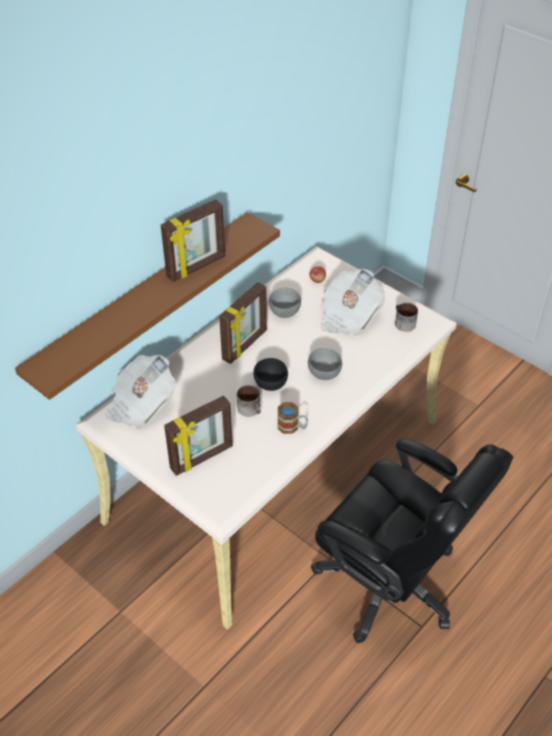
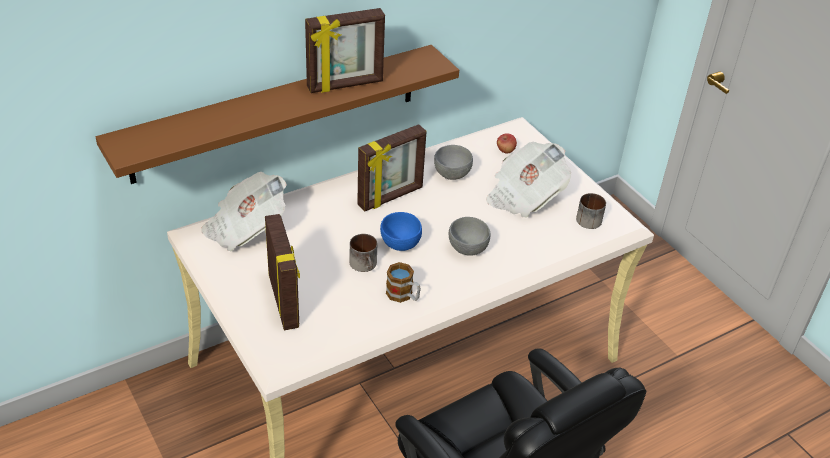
camera: 15 degrees right, 5 degrees down
picture frame [164,395,233,476] -> picture frame turned 90 degrees counterclockwise [265,214,300,330]
black bowl [253,358,288,391] -> blue bowl [380,212,422,251]

